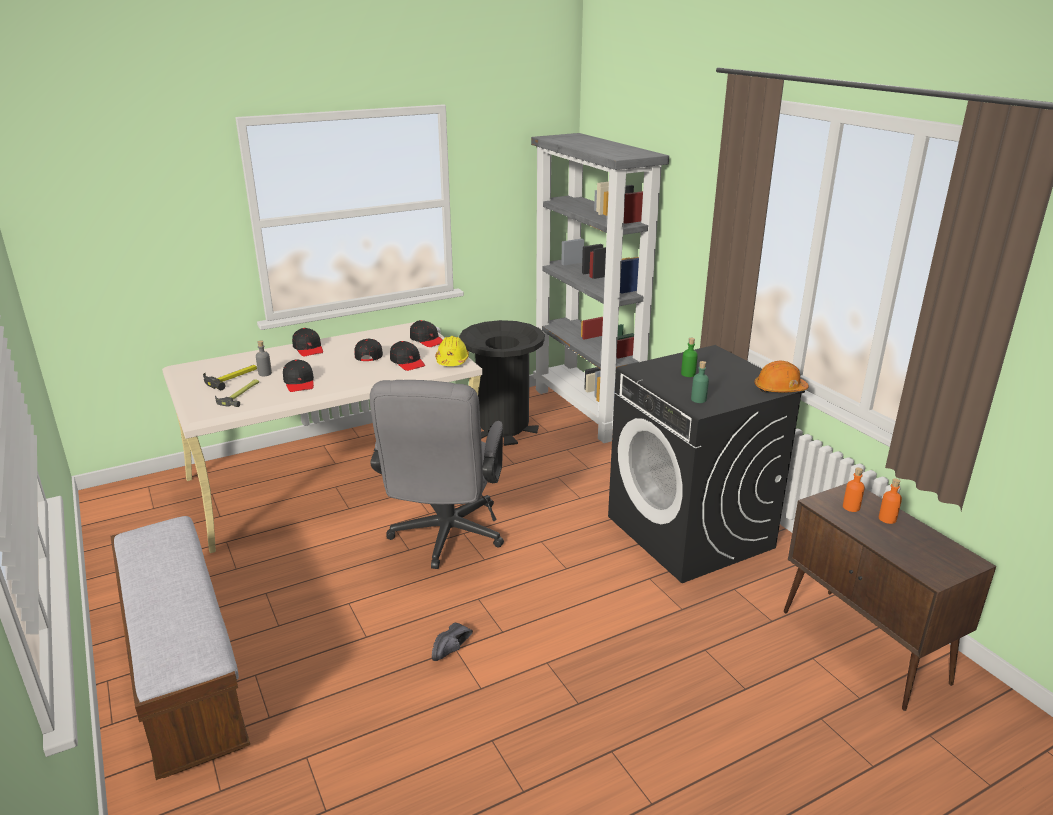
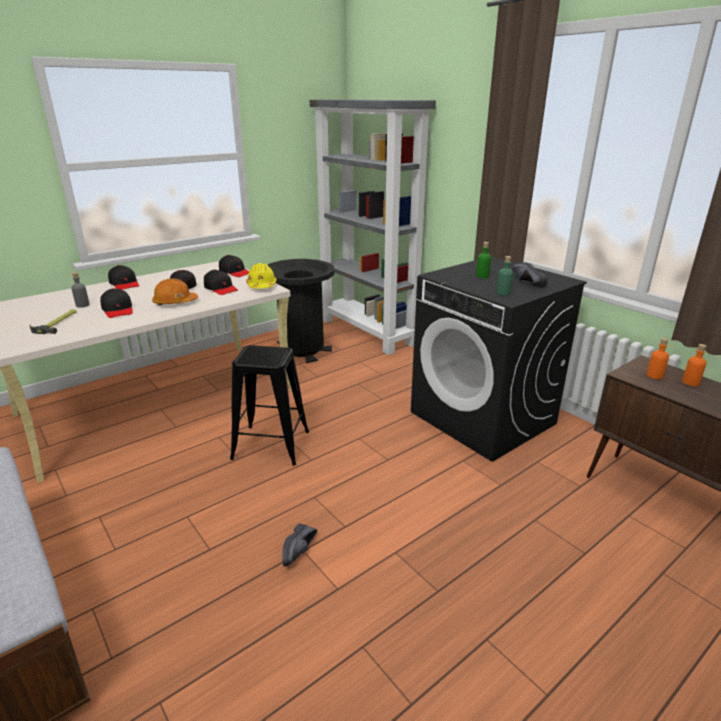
camera: 10 degrees left, 0 degrees up
hammer [203,365,257,390] -> none
grey office chair [370,380,504,569] -> black stool [230,345,309,466]
orange hard hat [754,361,809,392] -> orange hard hat moved to [152,278,198,305]
none -> black shoe [512,263,548,287]

